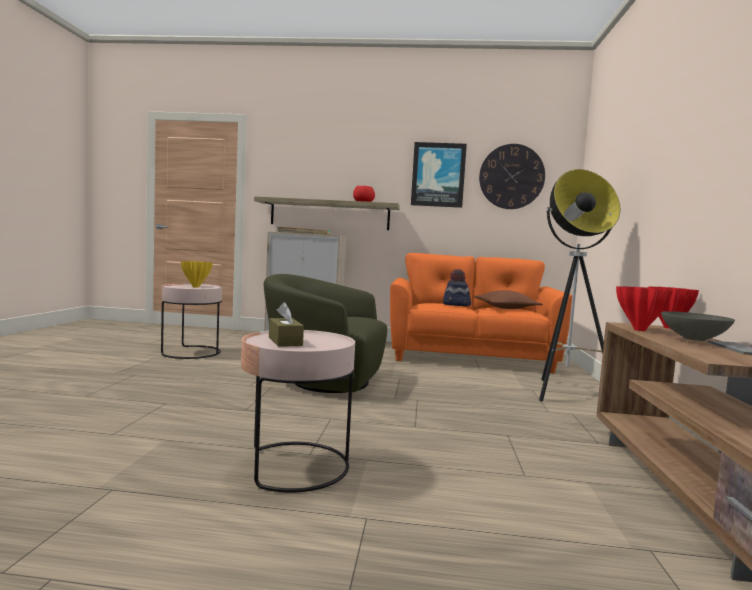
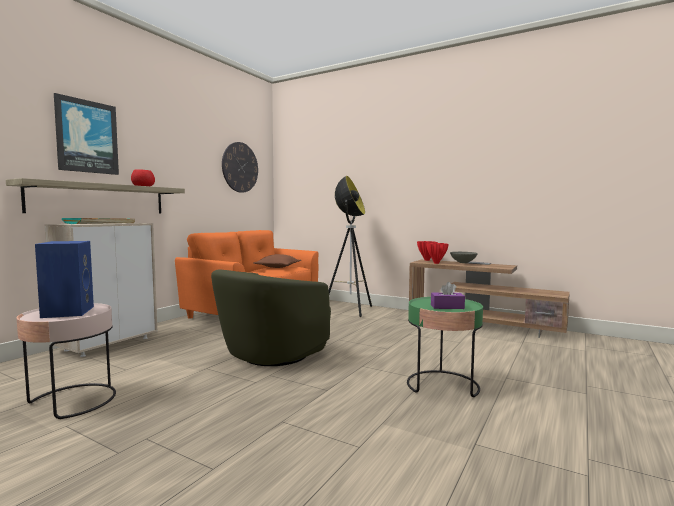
camera: 65 degrees left, 0 degrees up
yellow vase [181,261,213,288] -> blue speaker [35,241,94,318]
pink side table [241,330,355,493] -> green side table [407,297,483,397]
brown tissue box [269,302,304,347] -> purple tissue box [431,282,465,309]
picture [411,142,467,208] -> picture moved to [54,93,119,175]
hat [443,269,471,306] -> none

